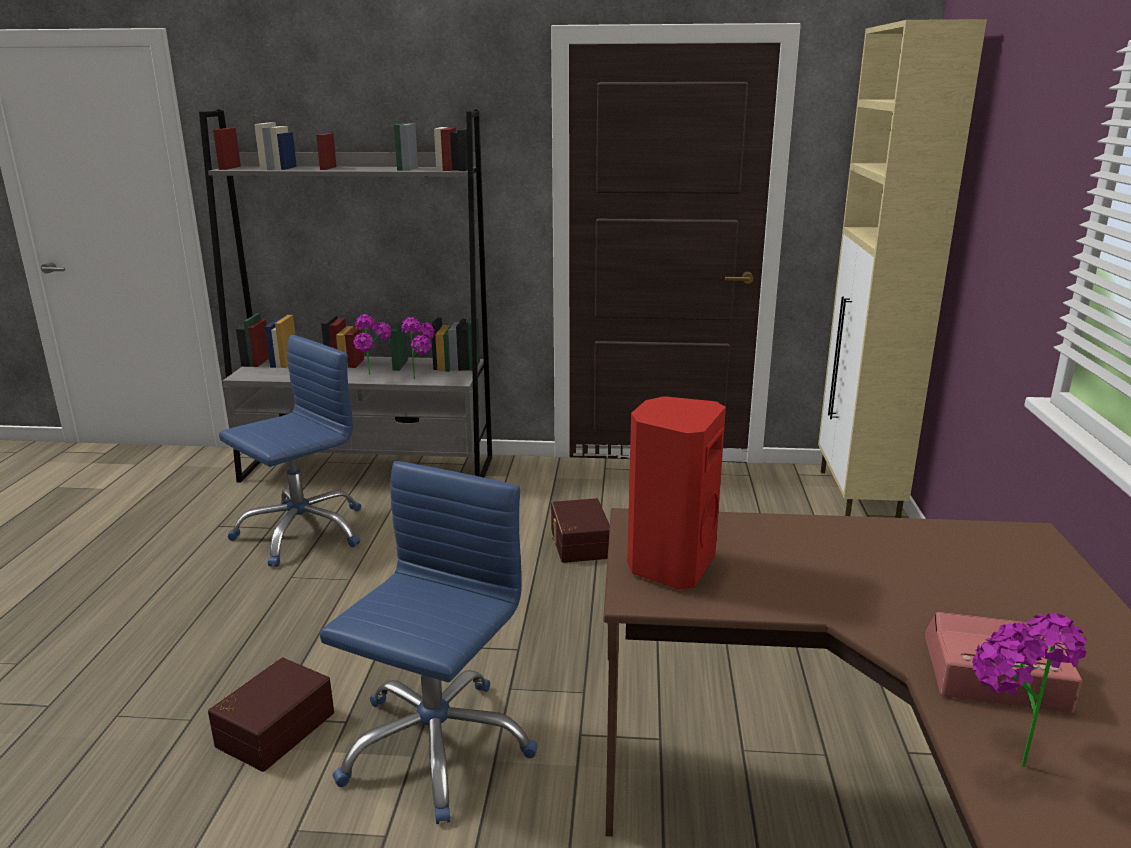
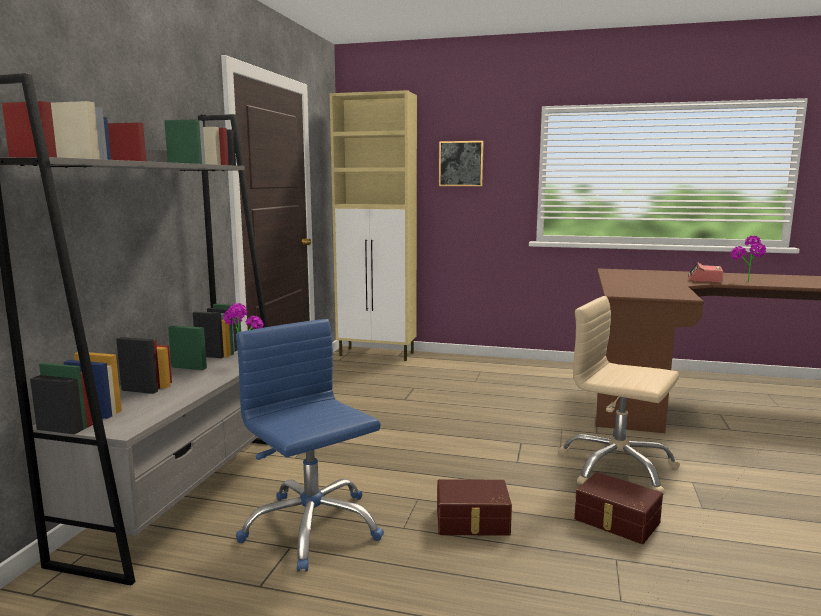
camera: 80 degrees left, 10 degrees down
blue office chair [319,461,538,824] -> beige office chair [558,296,680,495]
potted plant [354,314,392,375] -> none
brown storage box [551,498,610,563] -> brown storage box moved to [437,479,512,536]
red speaker [627,396,726,590] -> none
none -> picture [439,141,484,186]

